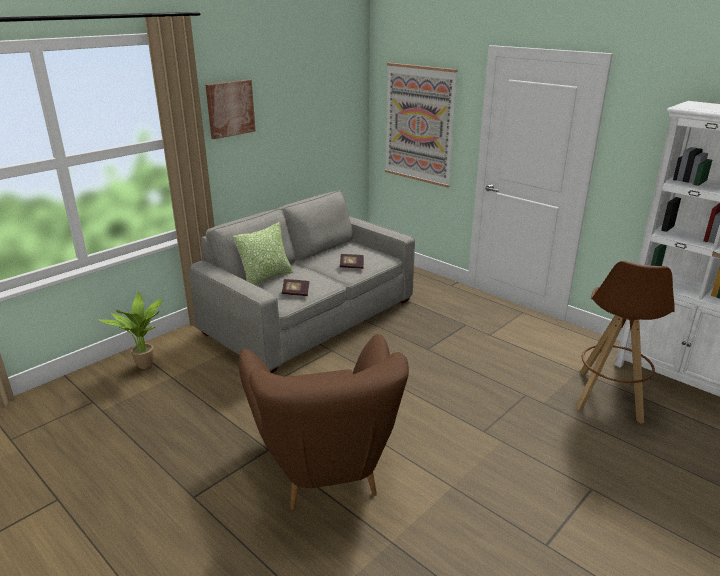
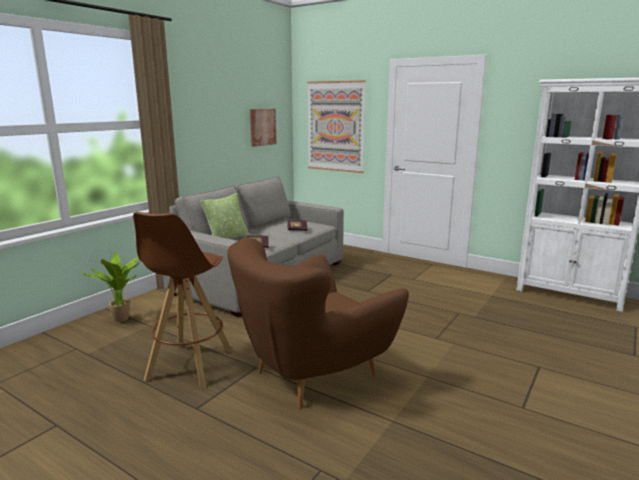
camera: 10 degrees left, 10 degrees down
picture [206,79,256,139] -> picture moved to [250,109,276,147]
brown armchair [239,334,409,510] -> brown armchair turned 75 degrees clockwise [227,238,409,409]
brown stool [576,261,675,424] -> brown stool moved to [133,212,232,389]

